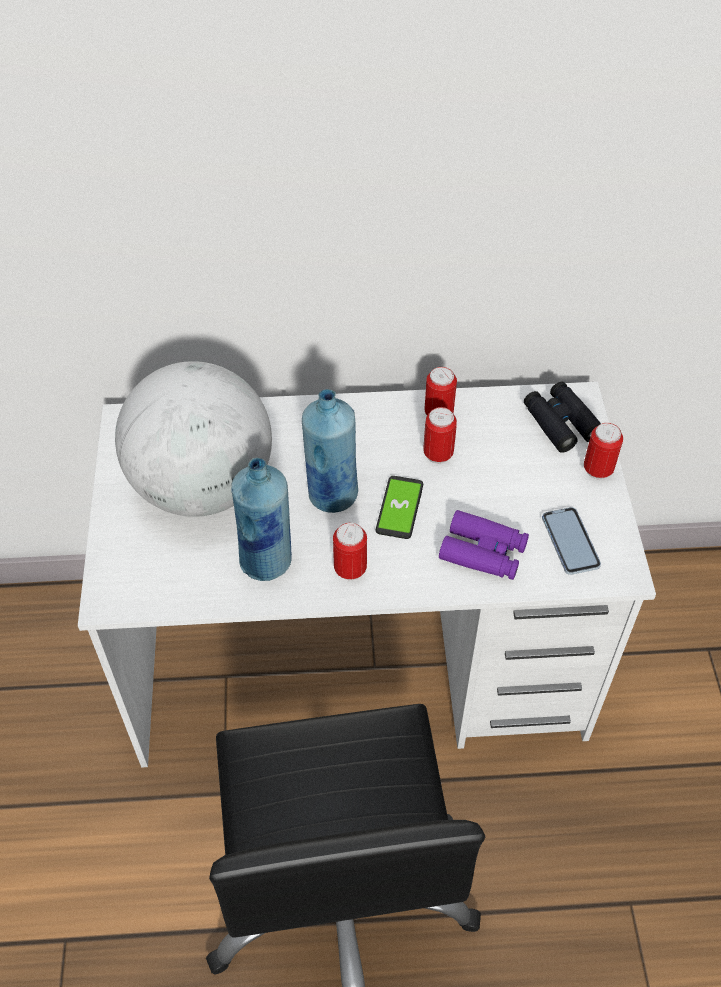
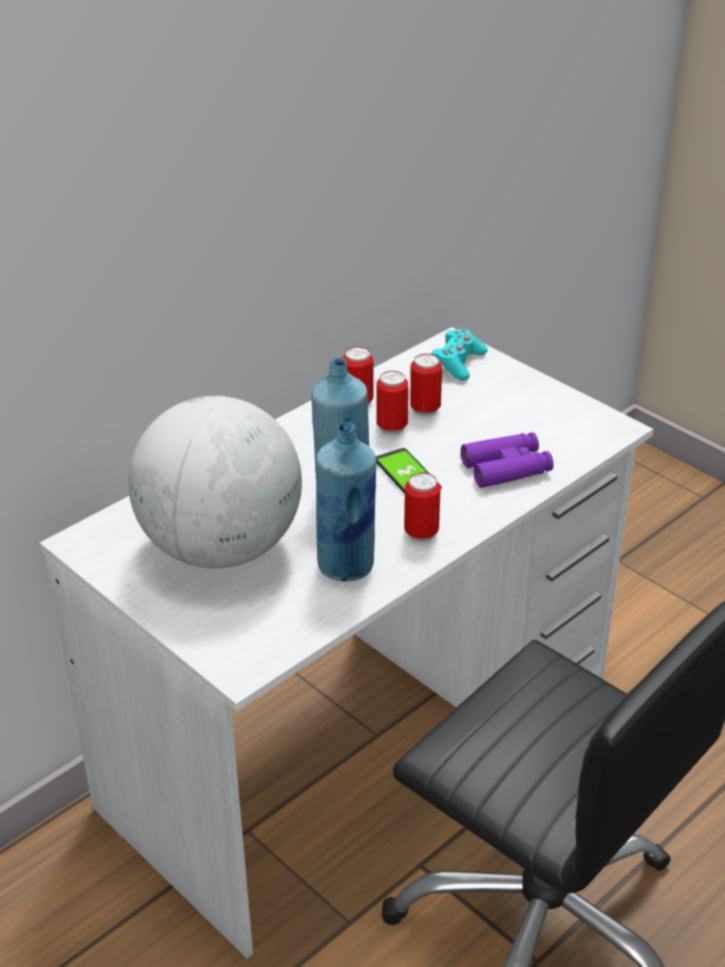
camera: 40 degrees left, 15 degrees down
black binoculars [524,382,601,453] -> turquoise game controller [431,329,488,381]
phone [542,507,601,575] -> none
can [584,423,623,479] -> can moved to [410,354,442,416]

